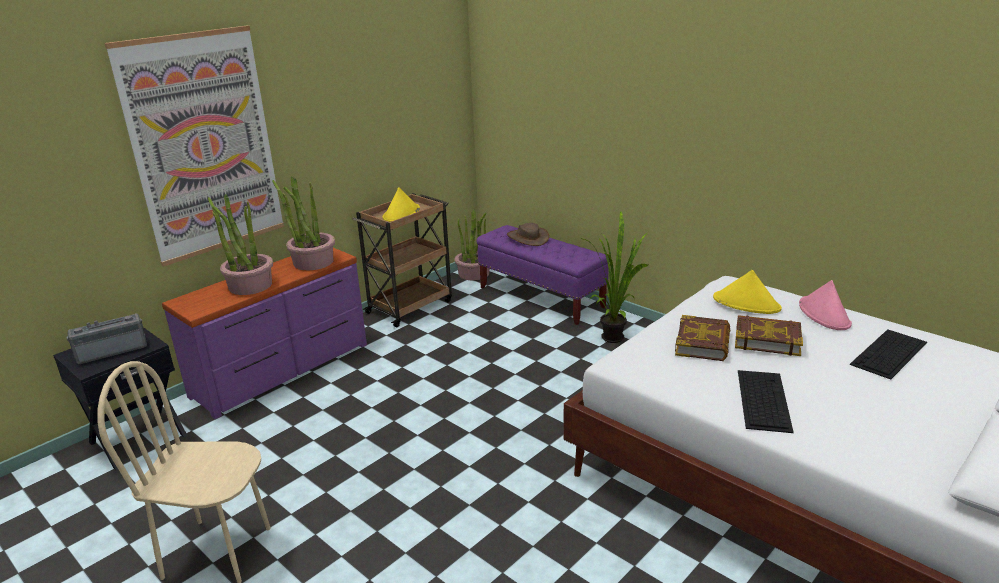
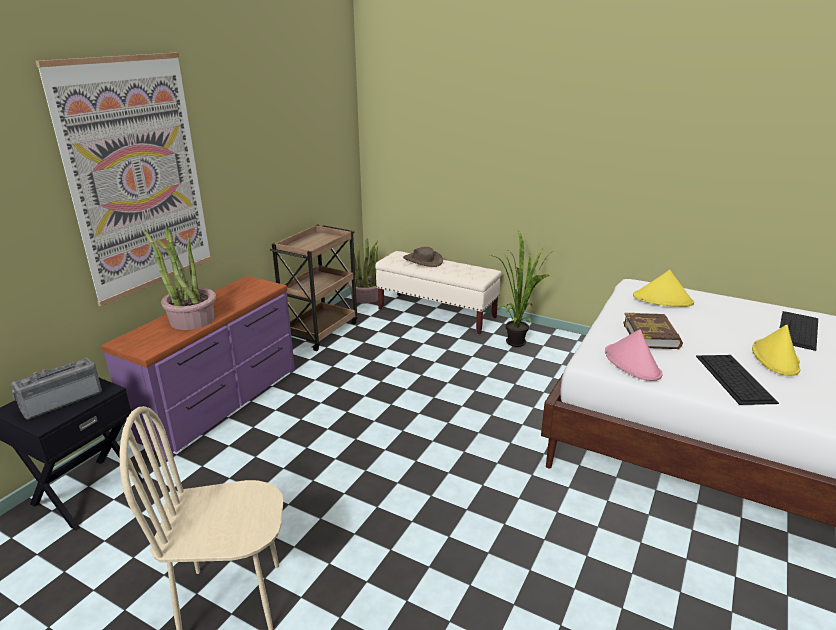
camera: 15 degrees left, 0 degrees up
potted plant [272,176,335,270] -> none
yellow hat [382,188,420,222] -> yellow hat moved to [752,324,801,376]
purple bench [476,225,609,325] -> beige bench [375,251,502,334]
book [735,315,803,356] -> none
pink hat [799,280,852,330] -> pink hat moved to [605,329,663,381]

